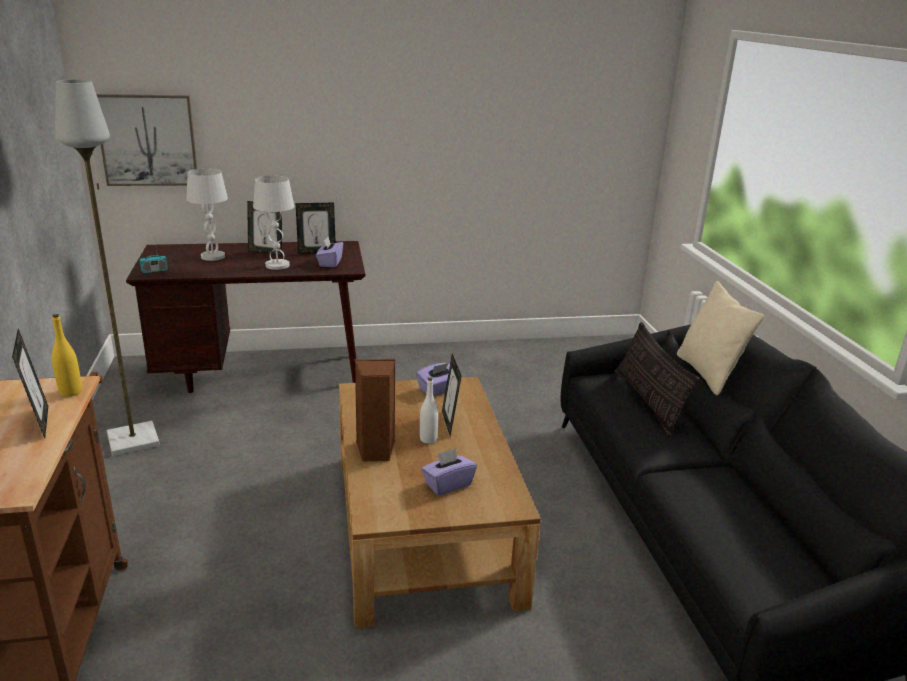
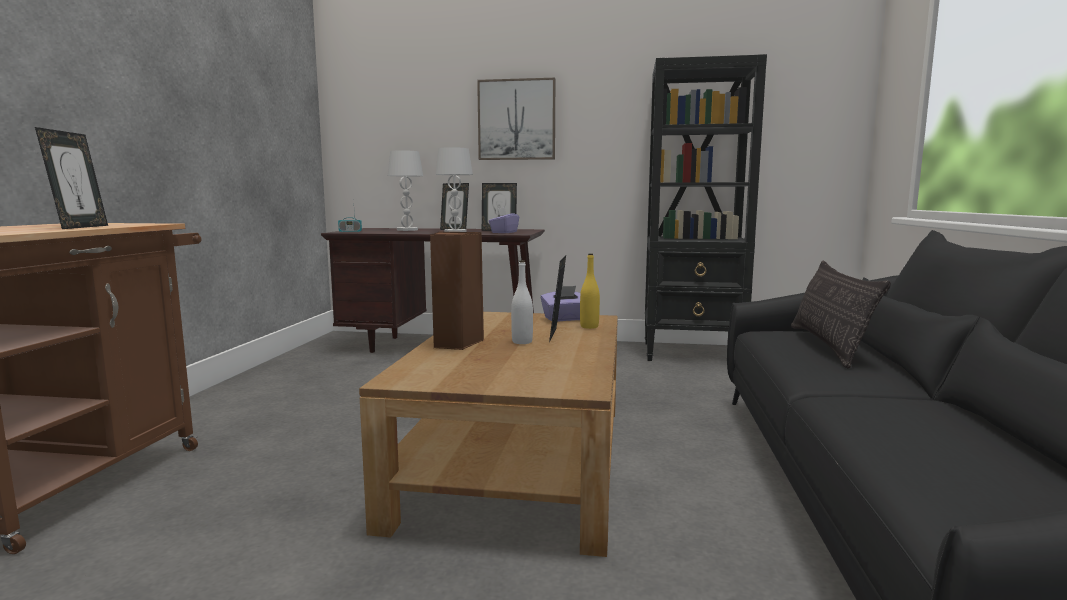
camera: 20 degrees right, 15 degrees down
yellow bottle [52,314,82,397] -> yellow bottle moved to [580,254,600,329]
grey floor lamp [55,79,160,456] -> none
picture [96,94,197,186] -> picture moved to [477,78,555,160]
purple tissue box [421,448,477,496] -> none
beige pillow [677,281,764,395] -> none
none -> black bookcase [645,54,767,361]

